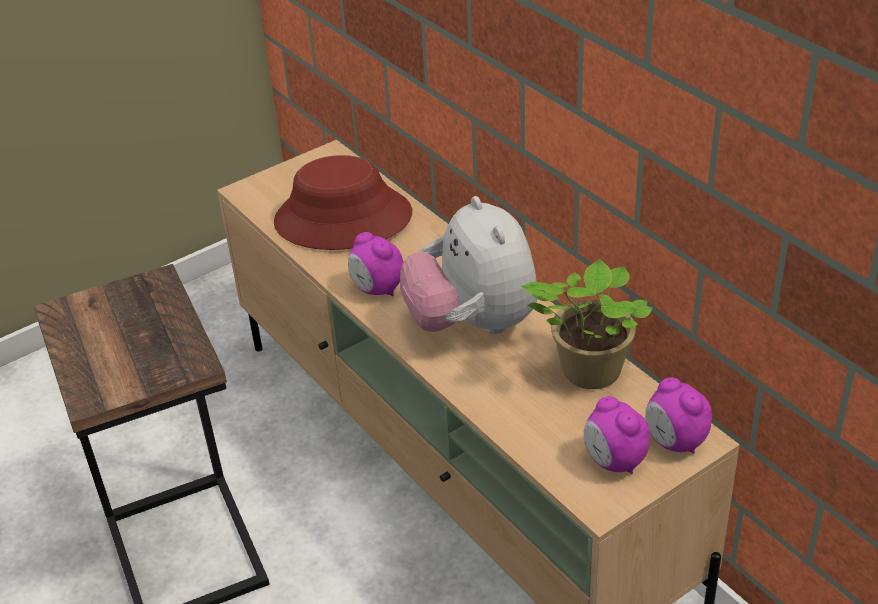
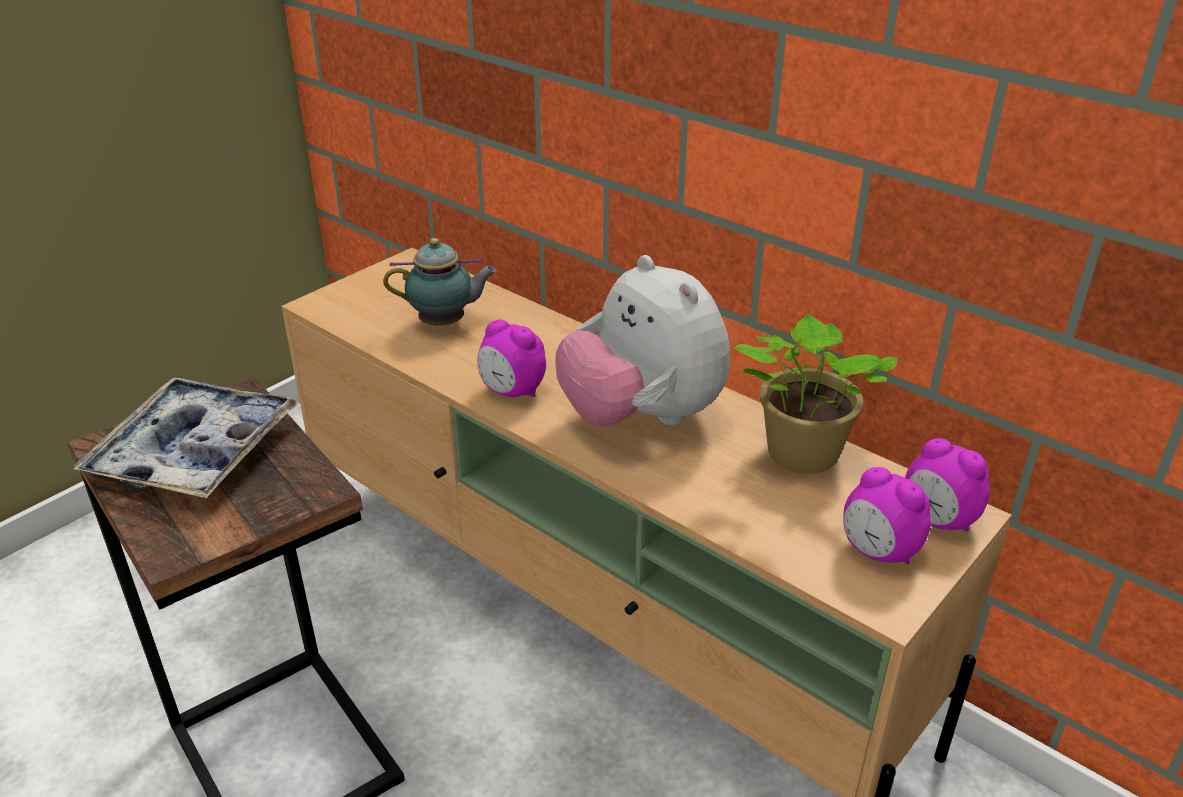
camera: 15 degrees left, 5 degrees down
red hat [274,155,412,250] -> teapot [383,238,497,325]
none -> tray [74,378,300,498]

